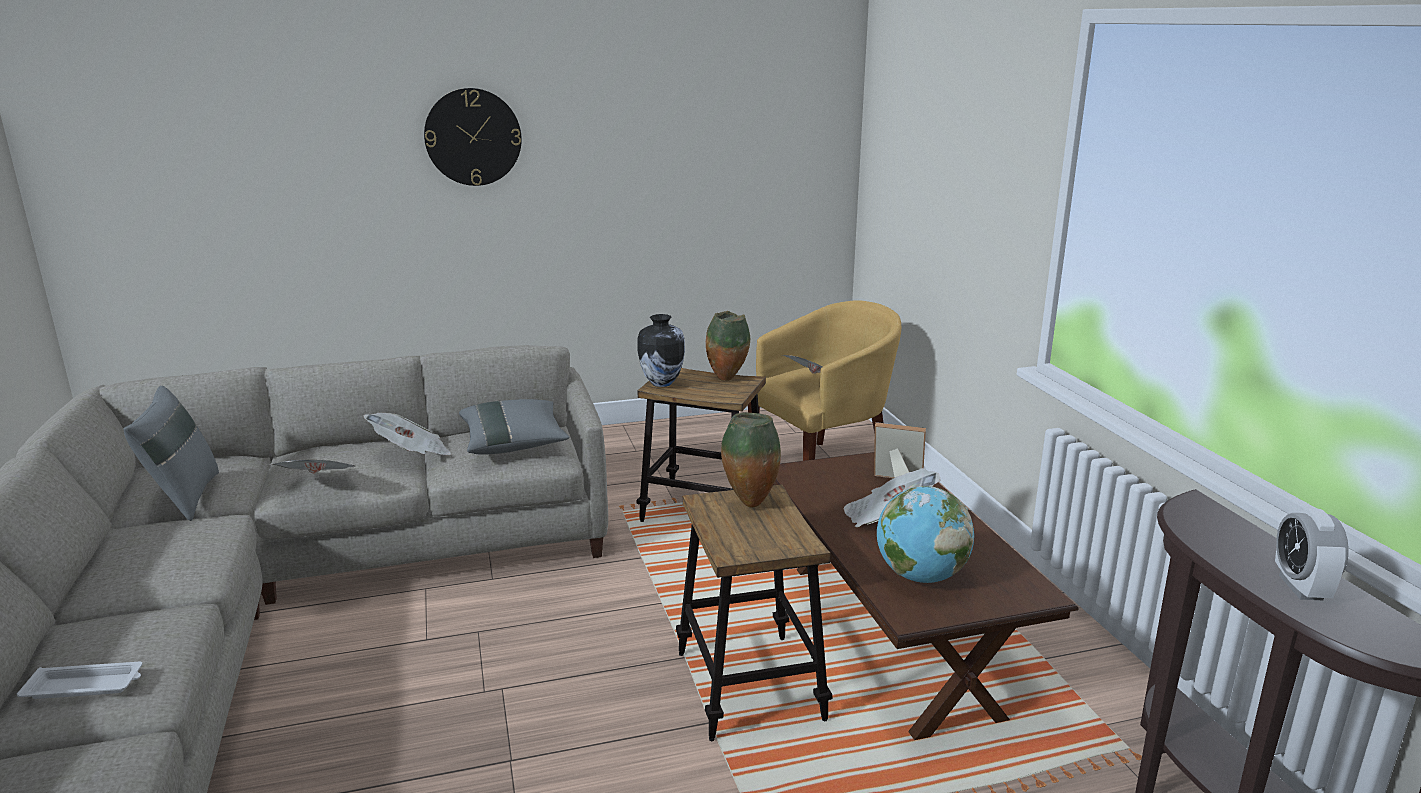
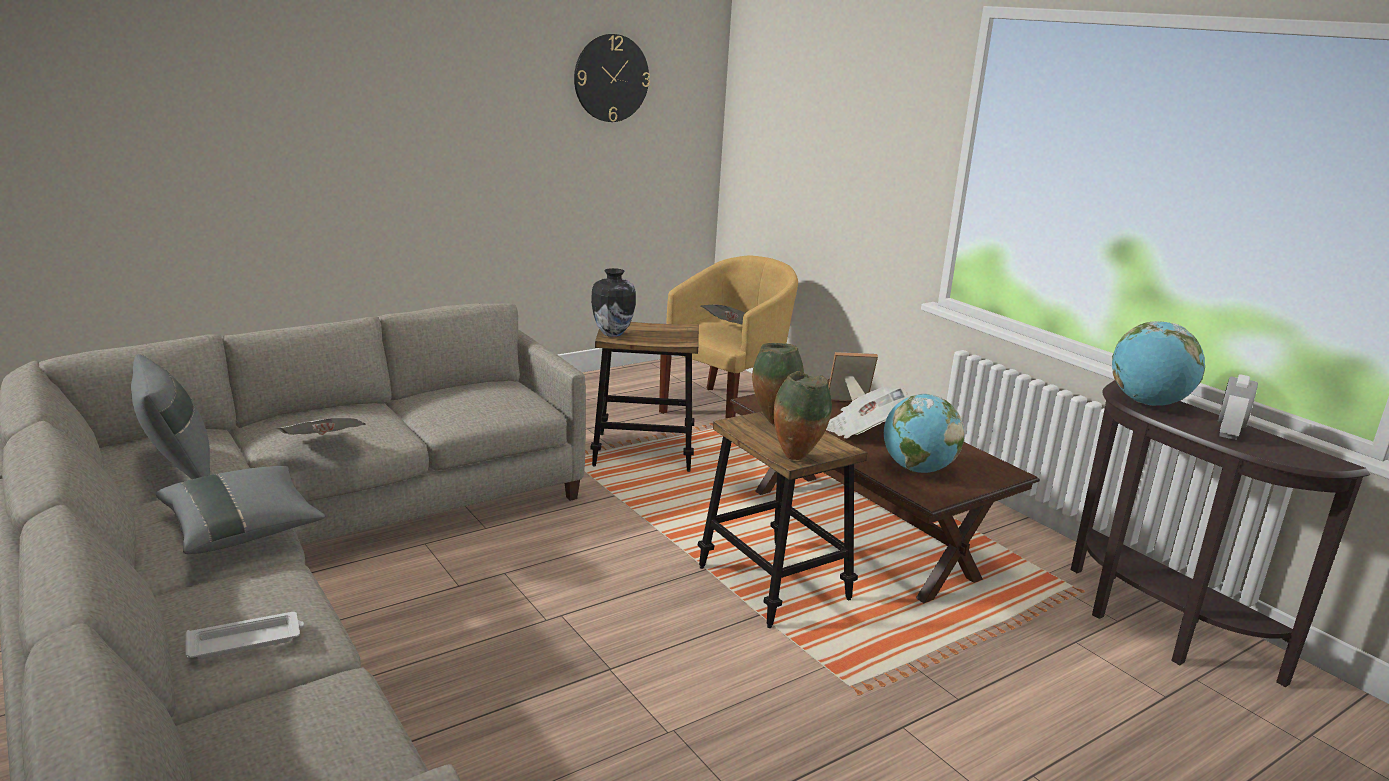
camera: 20 degrees left, 0 degrees up
newspaper [364,413,451,455] -> none
wall clock [424,88,522,186] -> wall clock moved to [574,34,650,122]
grey pillow [459,399,570,455] -> grey pillow moved to [156,466,325,554]
vase [706,311,750,381] -> vase moved to [774,371,832,460]
alarm clock [1275,508,1349,600] -> alarm clock turned 45 degrees clockwise [1218,374,1258,440]
none -> globe [1112,321,1205,406]

